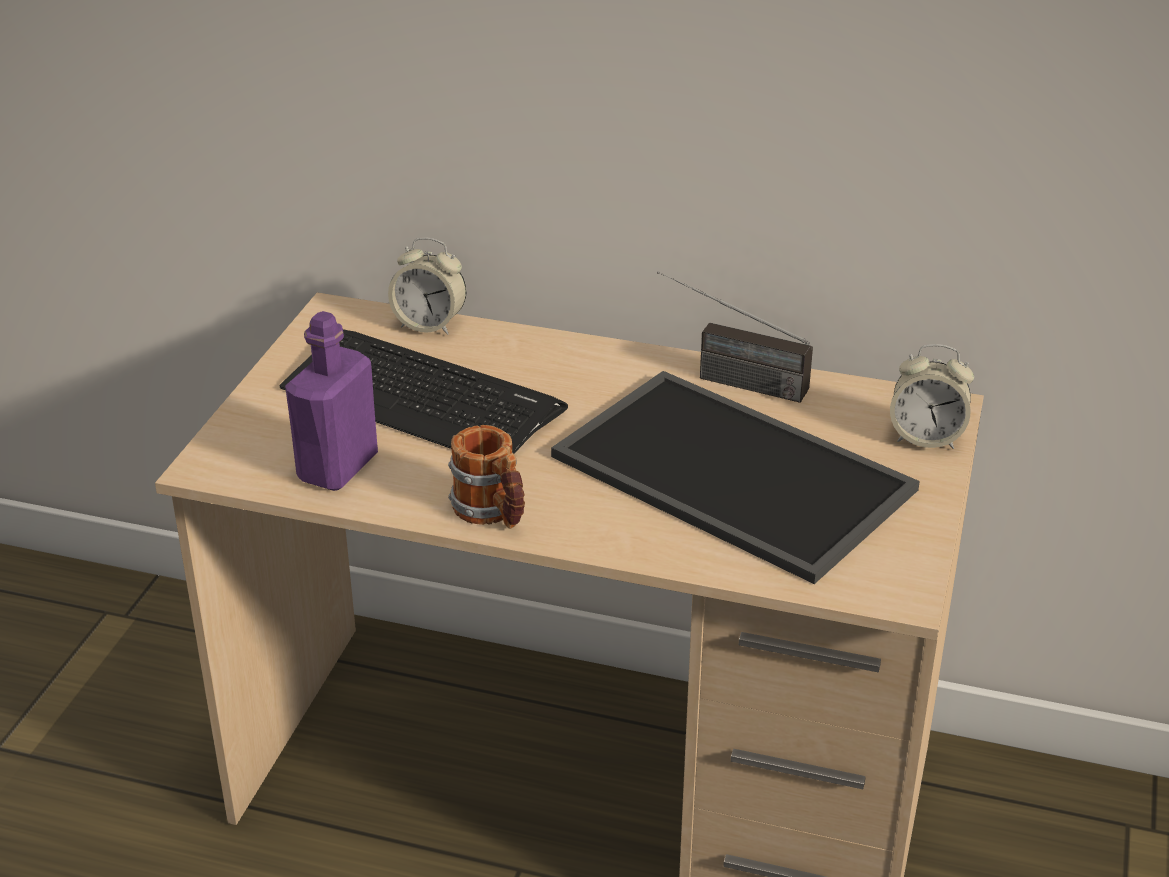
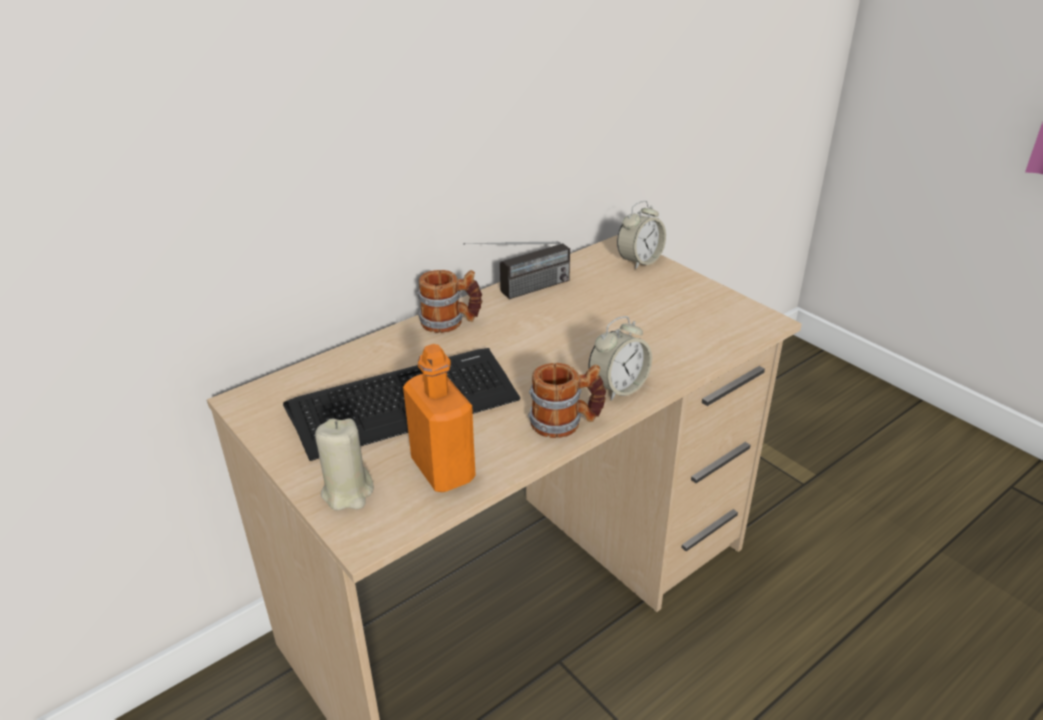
camera: 55 degrees left, 0 degrees up
purple bottle [285,311,378,491] -> orange bottle [403,344,476,492]
alarm clock [388,237,466,335] -> alarm clock moved to [589,316,652,401]
tray [551,371,920,584] -> none
none -> beige candle [315,418,374,511]
none -> mug [417,270,482,333]

